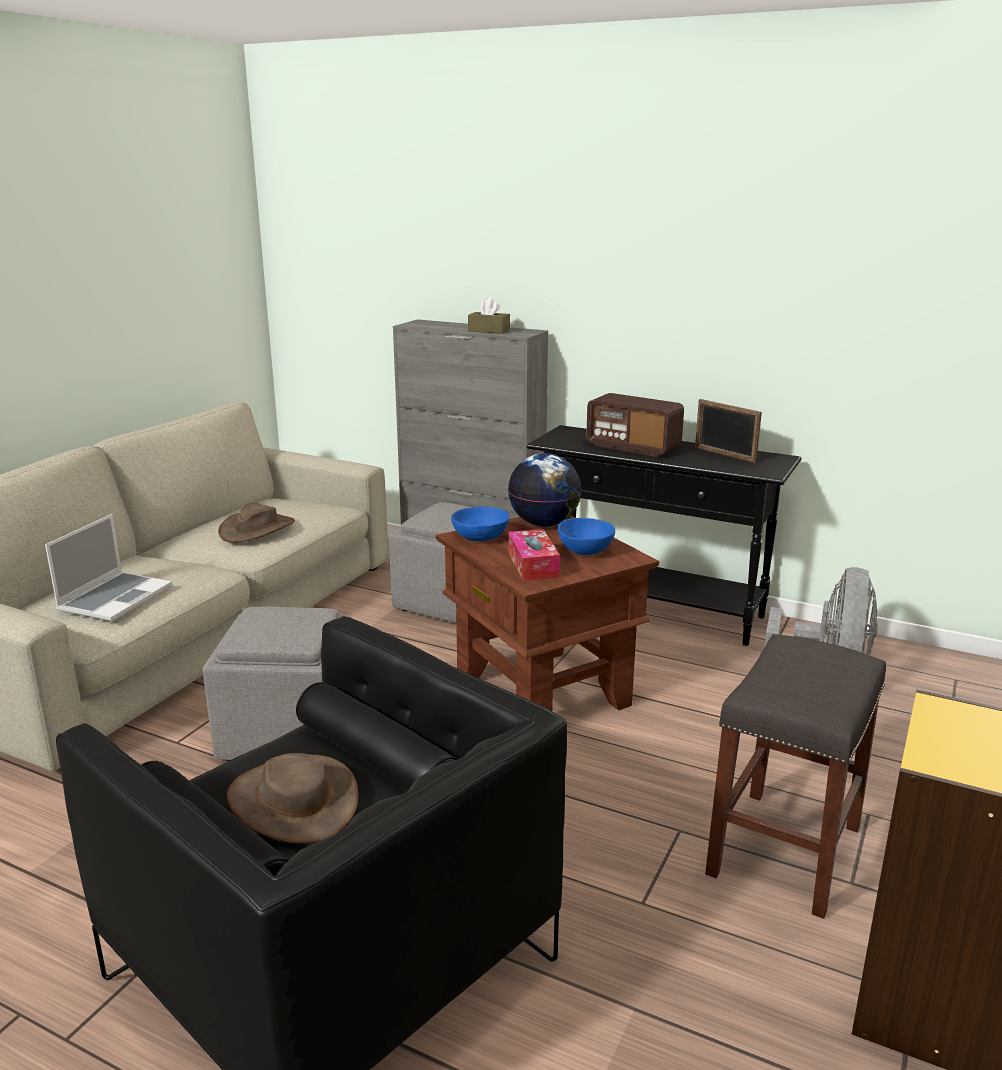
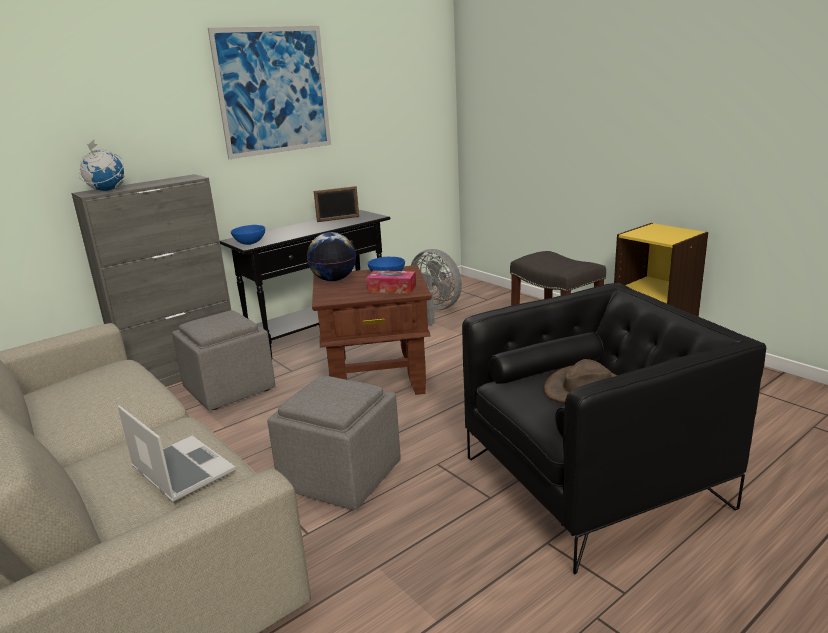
camera: 65 degrees left, 0 degrees up
brown hat [218,503,295,543] -> none
blue bowl [451,507,509,541] -> blue bowl moved to [231,225,265,245]
brown tissue box [468,298,510,334] -> none
radio [586,393,684,457] -> none
none -> globe [78,139,124,191]
none -> picture [208,26,331,159]

